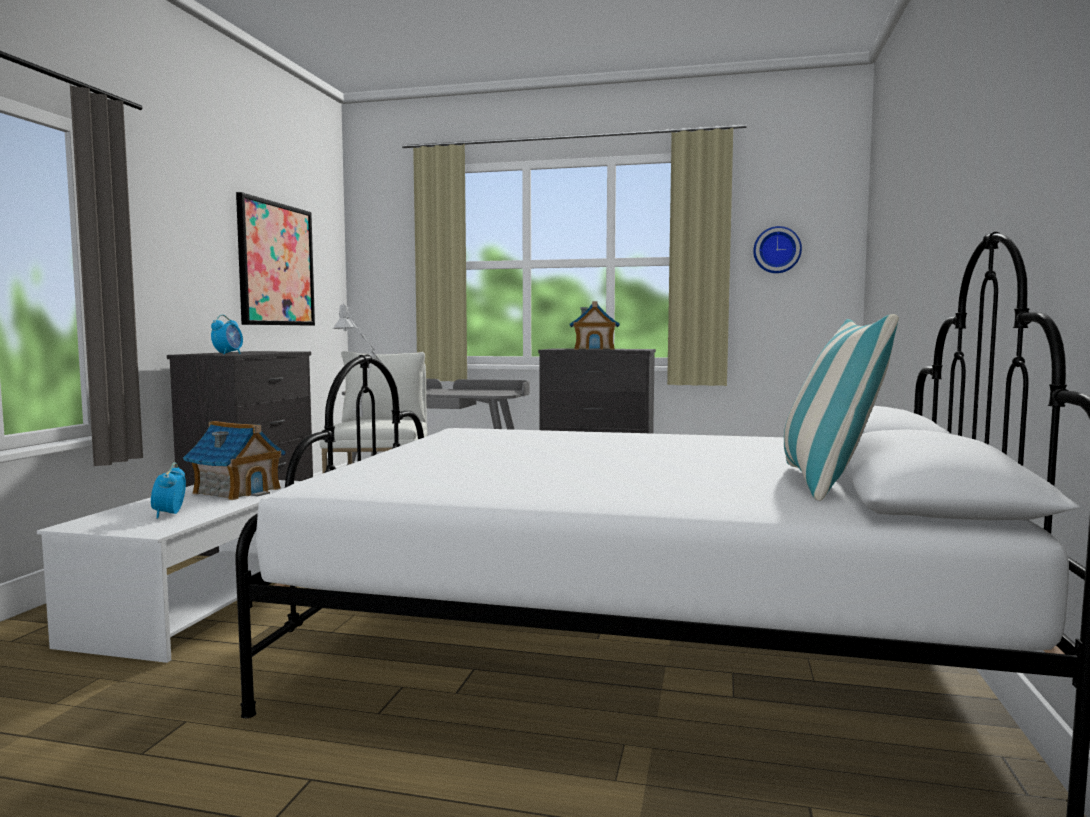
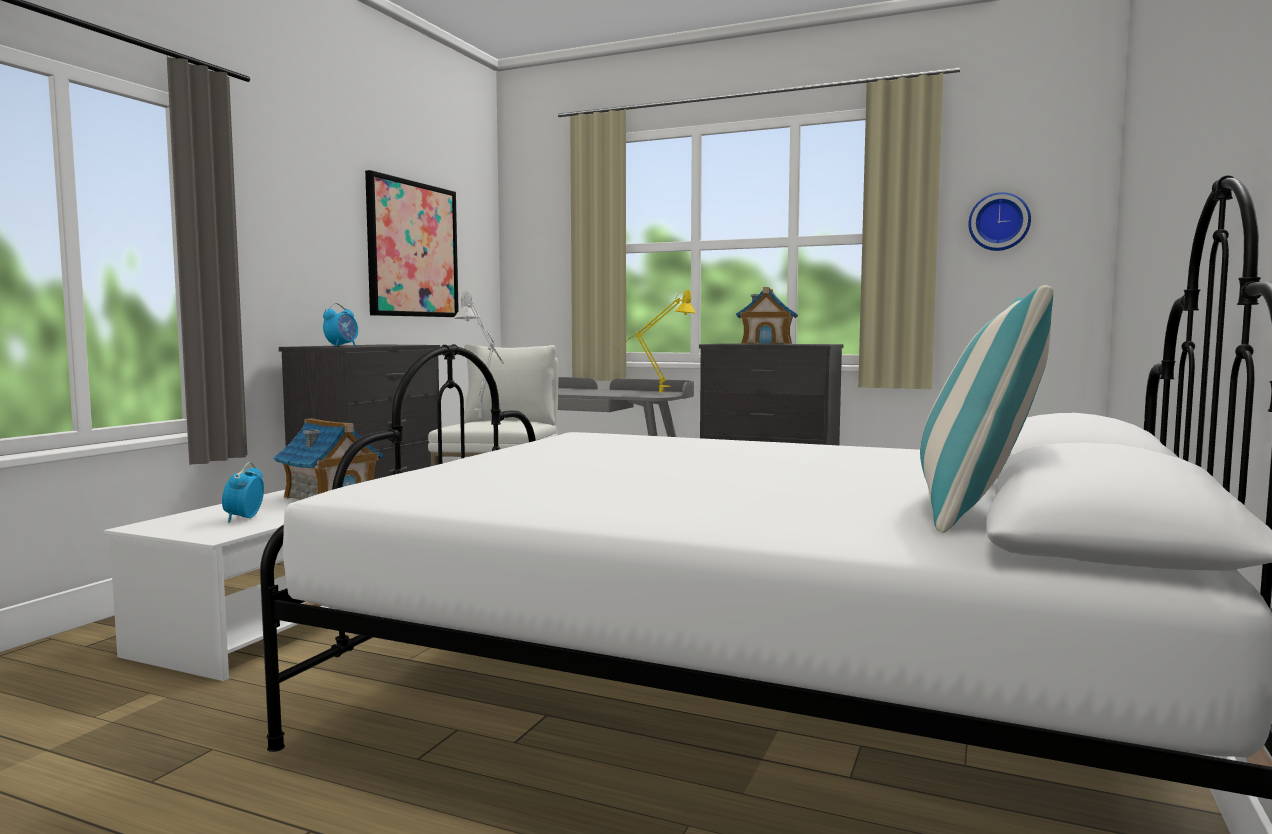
camera: 10 degrees right, 0 degrees up
none -> yellow table lamp [616,289,696,393]

